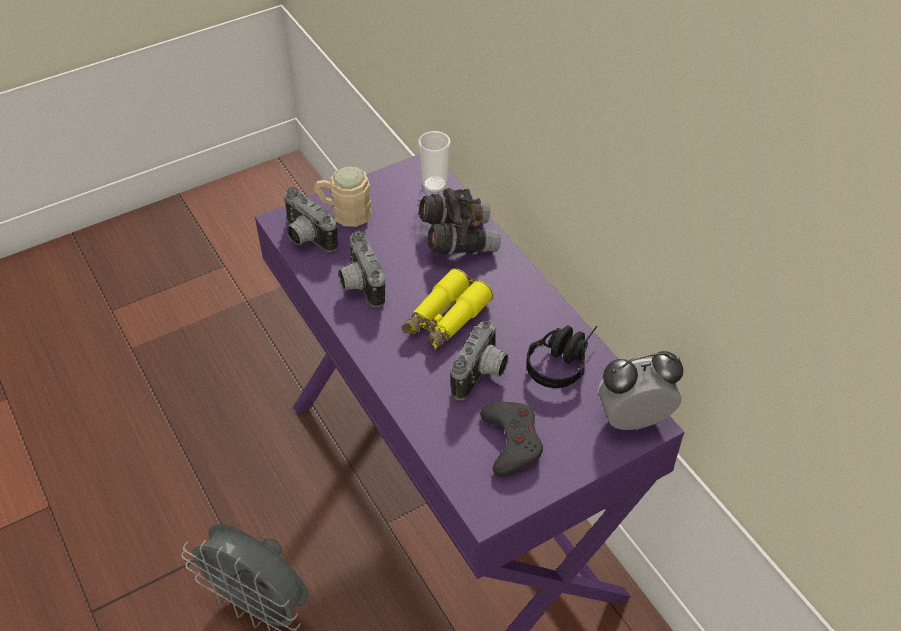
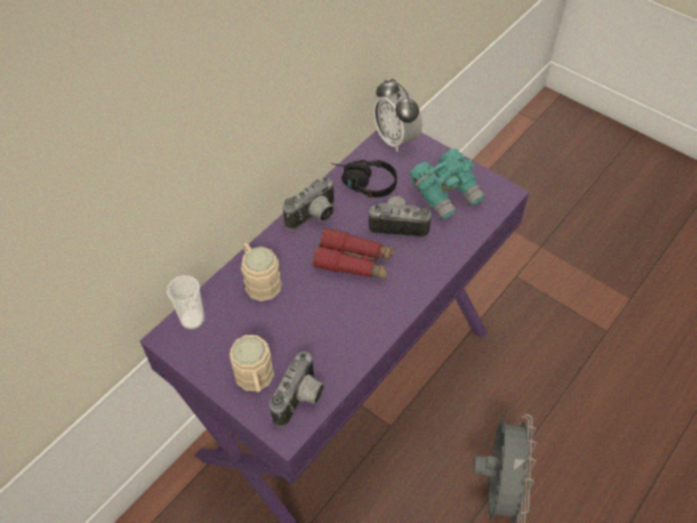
camera: 110 degrees left, 5 degrees up
camera [339,230,385,307] -> camera moved to [283,177,335,230]
yellow binoculars [402,268,493,350] -> red binoculars [313,228,395,279]
grey binoculars [419,188,501,254] -> beige mug [241,243,282,301]
grey game controller [480,402,543,477] -> turquoise binoculars [410,149,486,220]

